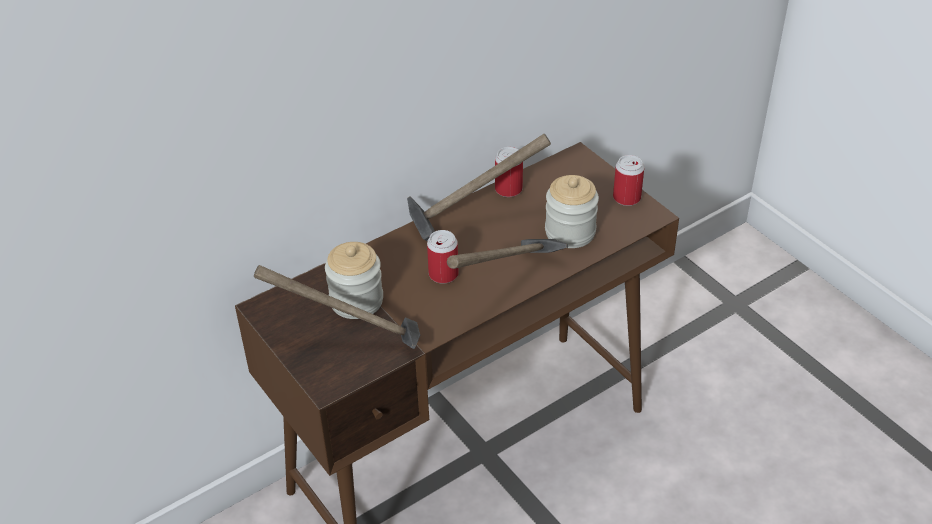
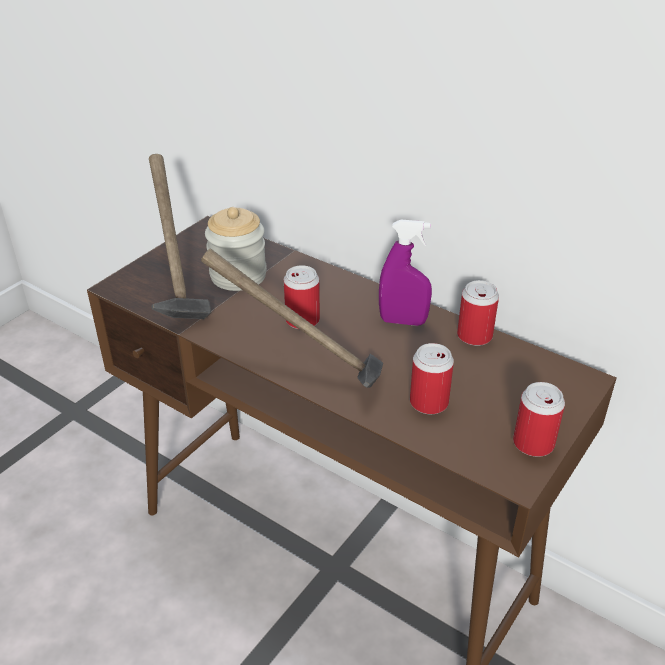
camera: 70 degrees right, 5 degrees down
hammer [407,134,551,241] -> purple spray bottle [379,220,432,326]
jar [545,175,599,248] -> can [410,343,454,414]

